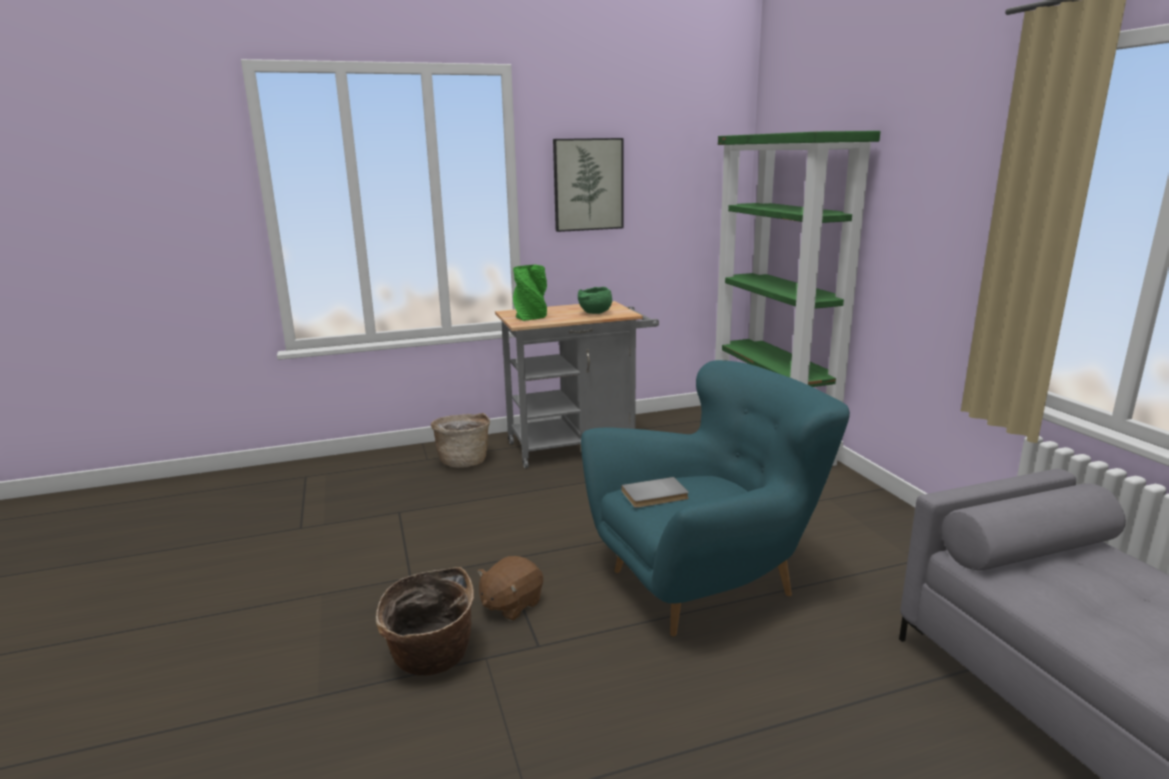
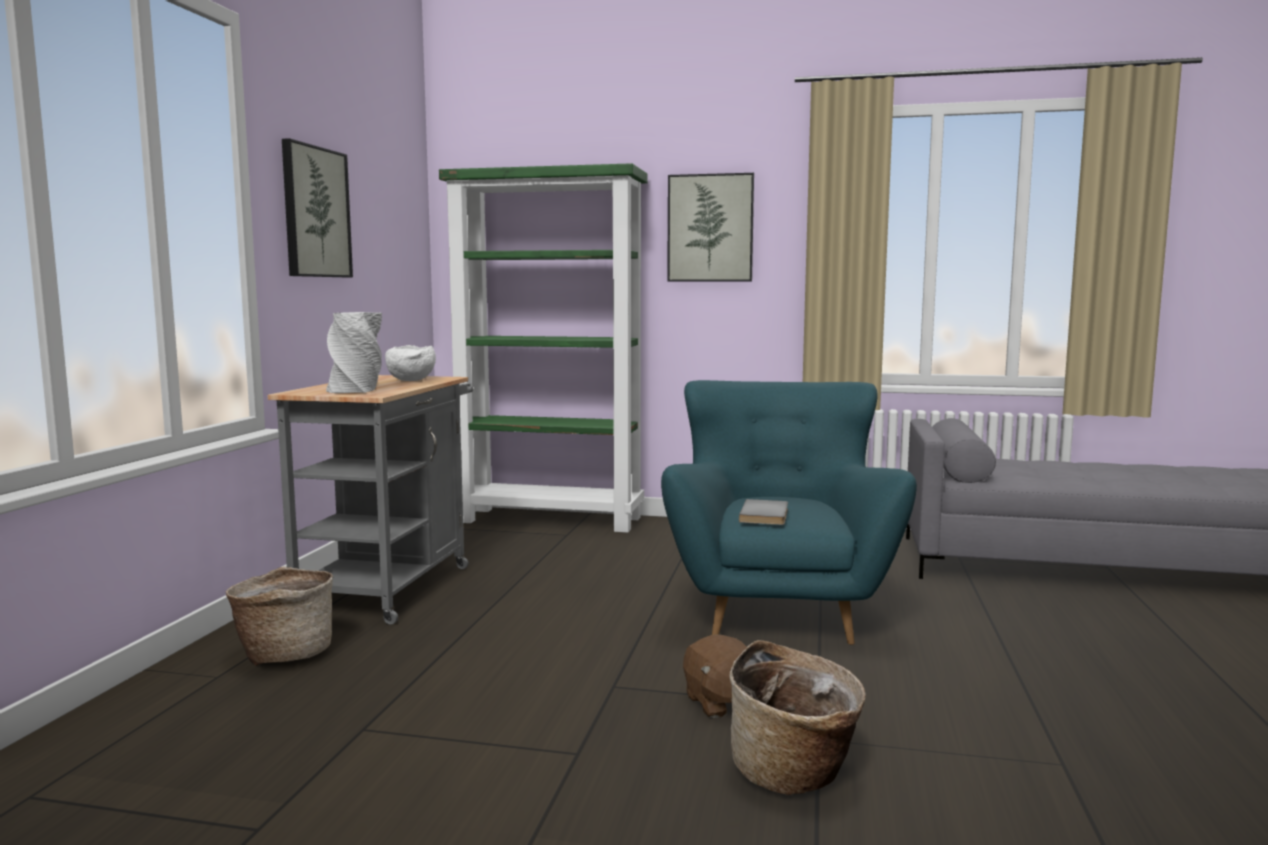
camera: 60 degrees left, 10 degrees down
green vase [513,265,547,321] -> grey vase [326,312,382,393]
green bowl [578,287,612,314] -> white bowl [385,345,436,381]
none -> picture [667,173,754,282]

